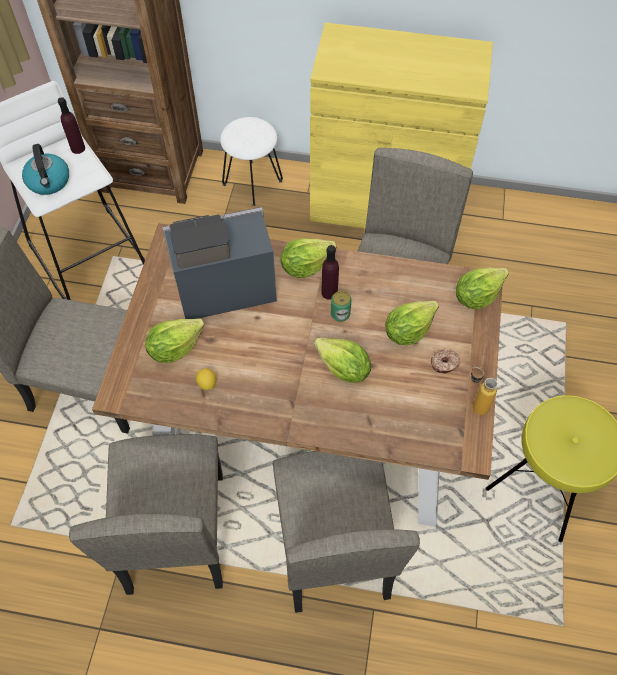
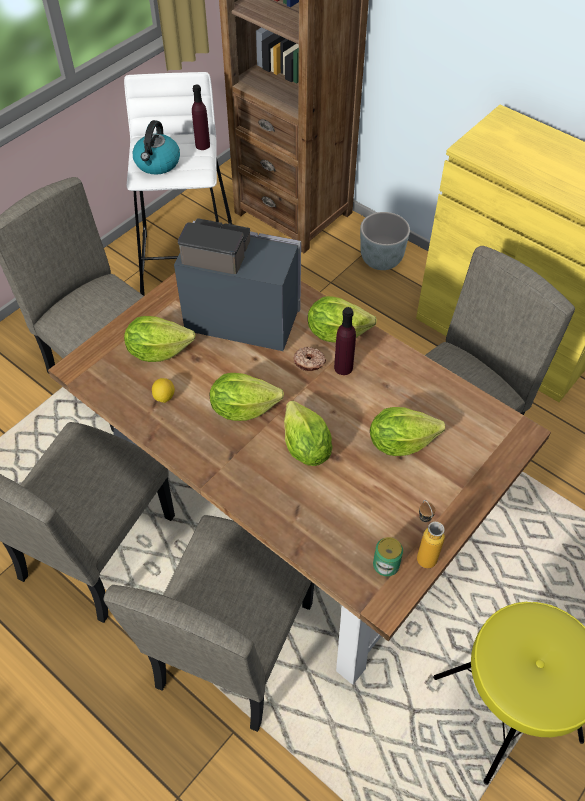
camera: 30 degrees right, 5 degrees down
white stool [220,117,283,206] -> grey planter [360,212,410,270]
can [331,291,351,322] -> can moved to [373,537,403,577]
donut [431,350,461,374] -> donut moved to [294,347,326,371]
lettuce [456,268,509,309] -> lettuce moved to [210,373,284,421]

